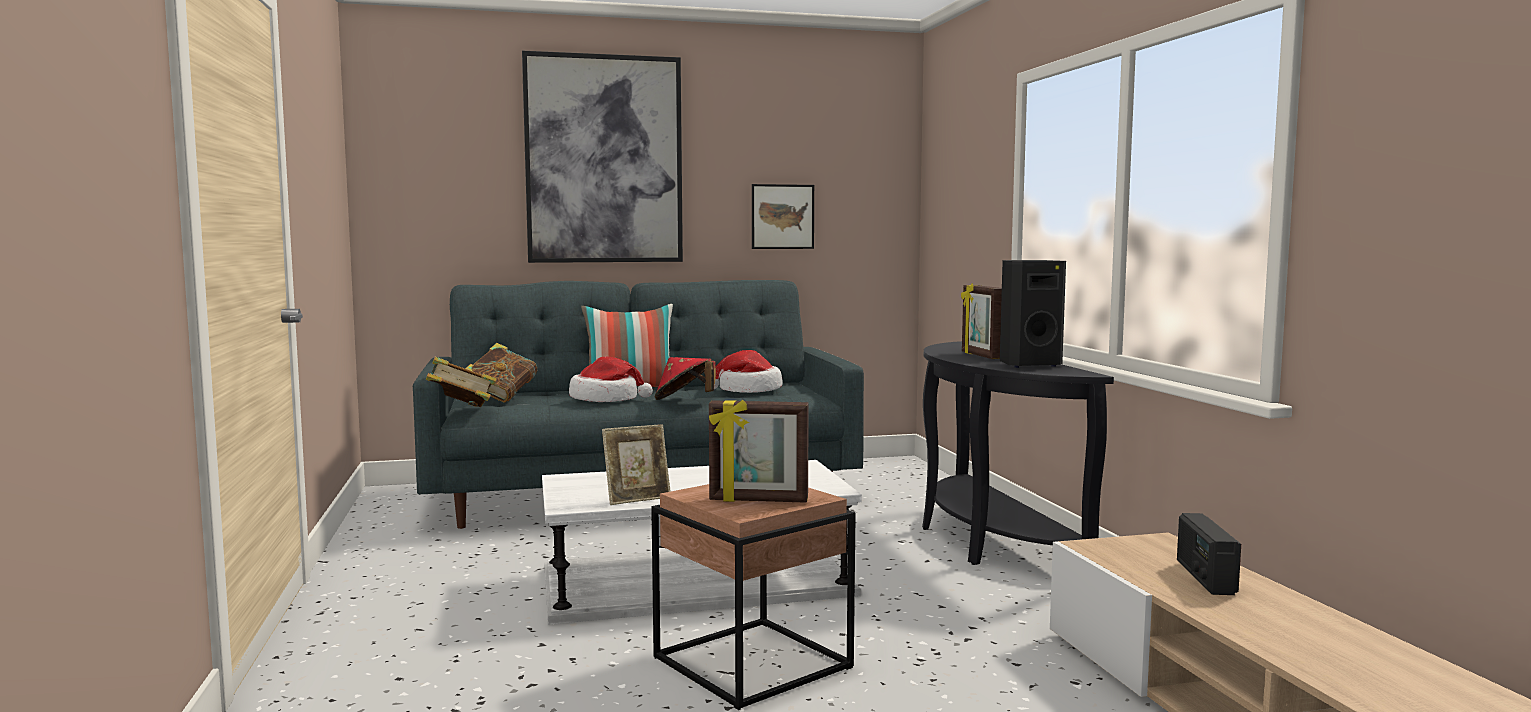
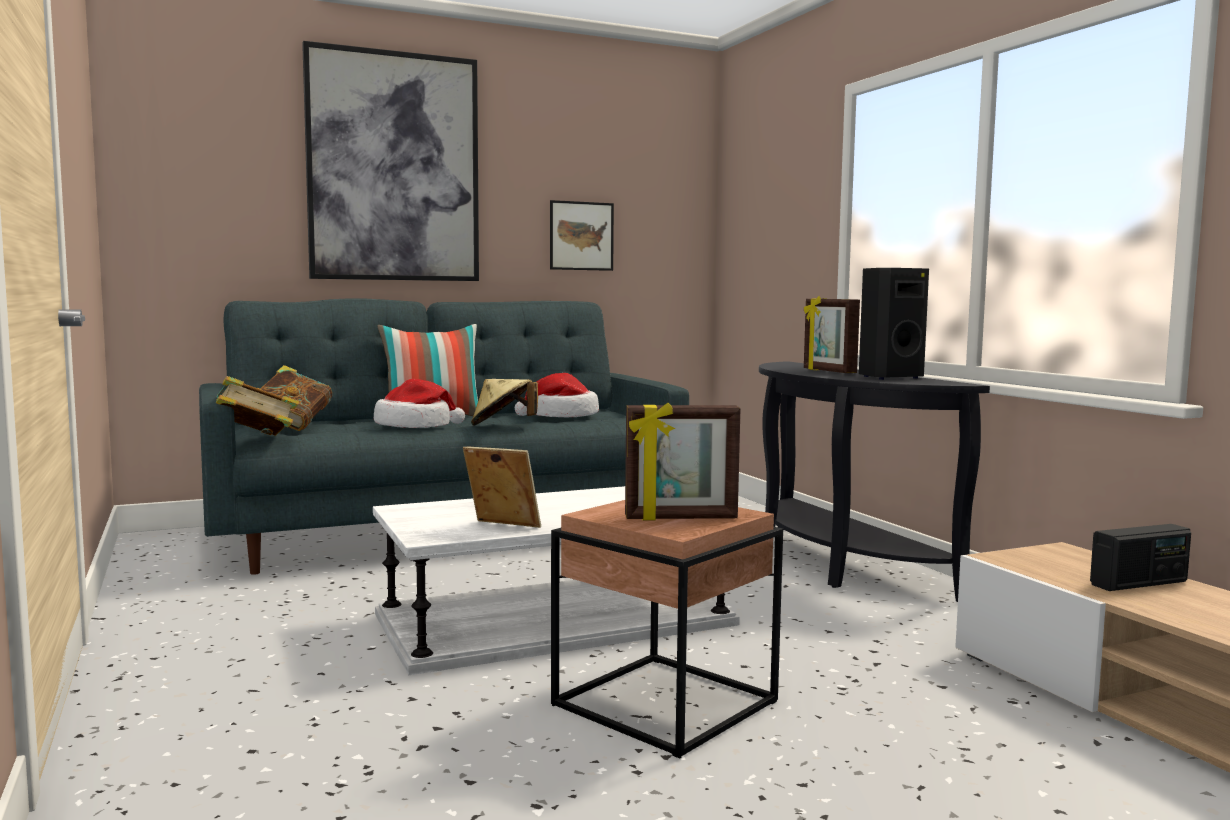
camera: 10 degrees left, 0 degrees up
picture frame [602,424,671,505] -> picture frame turned 120 degrees counterclockwise [463,447,541,528]
red hat [655,357,716,400] -> beige hat [471,379,538,426]
radio [1177,513,1241,595] -> radio turned 105 degrees counterclockwise [1090,524,1191,591]

